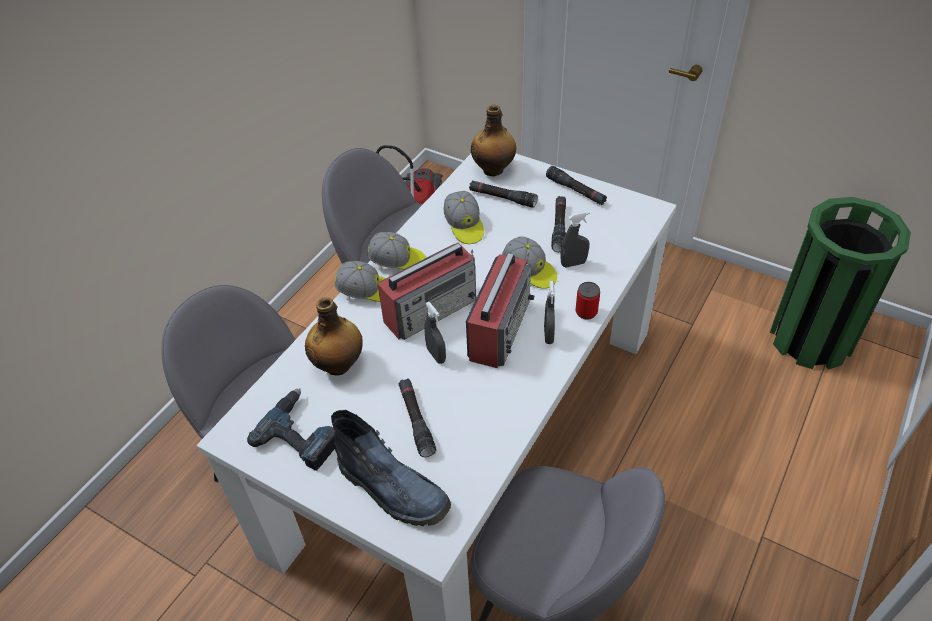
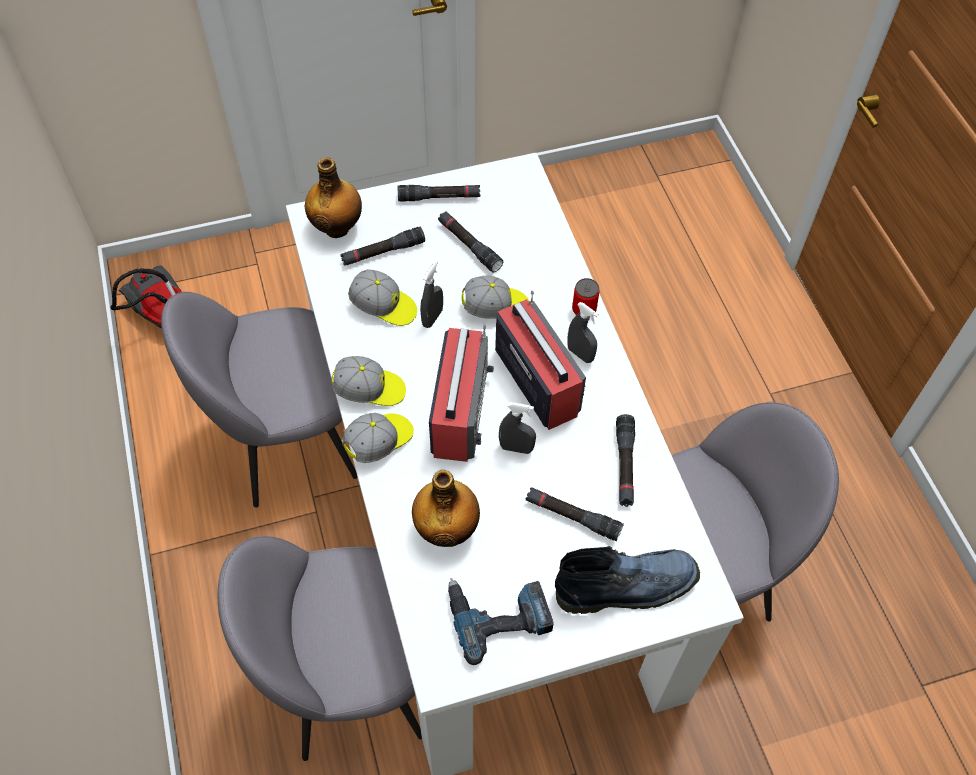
camera: 50 degrees left, 10 degrees up
cap [367,232,427,270] -> cap turned 45 degrees clockwise [331,356,406,406]
grey spray bottle [561,211,589,268] -> grey spray bottle moved to [420,260,443,328]
green trash can [770,197,911,370] -> none
none -> black flashlight [616,414,635,507]

